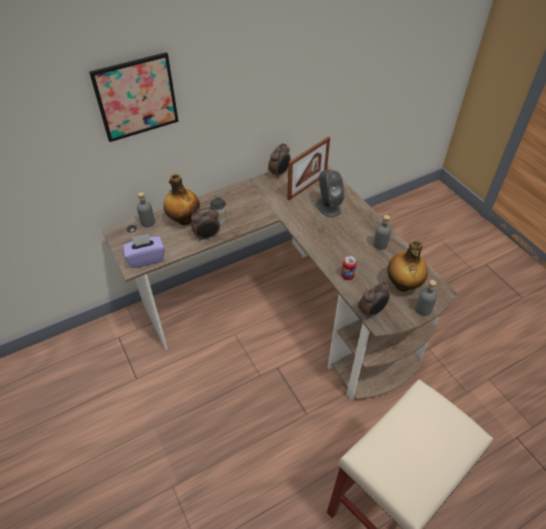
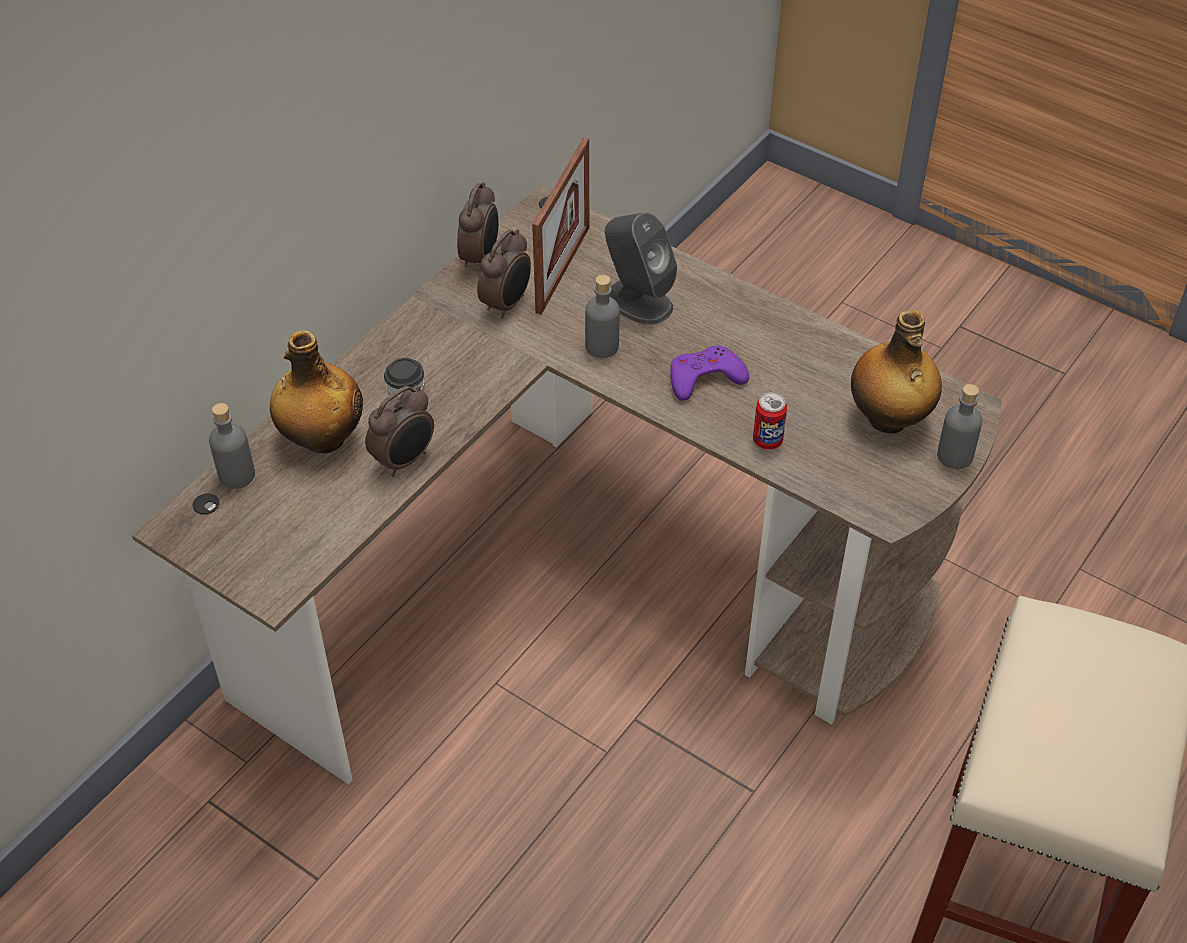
camera: 25 degrees left, 0 degrees up
picture [89,52,179,142] -> none
purple tissue box [123,234,165,268] -> none
alarm clock [358,282,390,319] -> alarm clock moved to [477,229,531,319]
grey bottle [373,215,391,250] -> grey bottle moved to [585,275,620,358]
none -> purple game controller [670,346,749,401]

